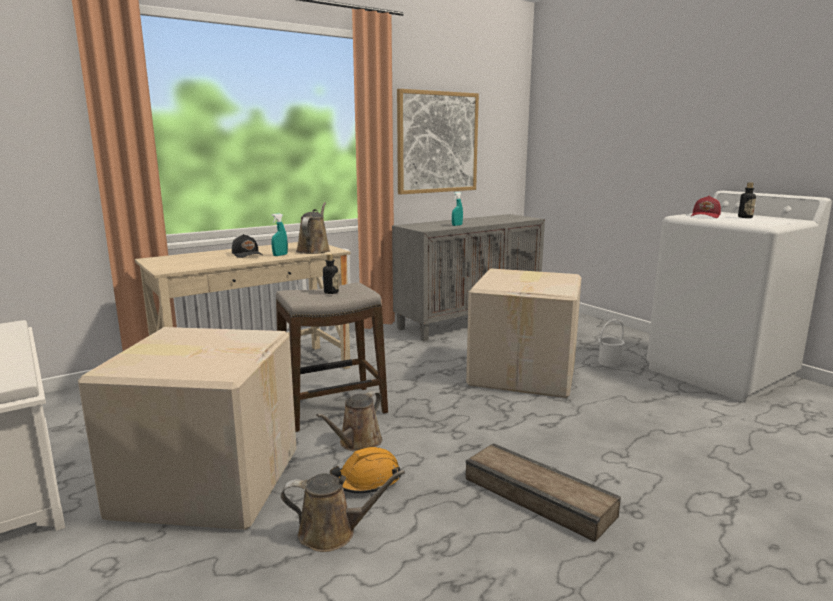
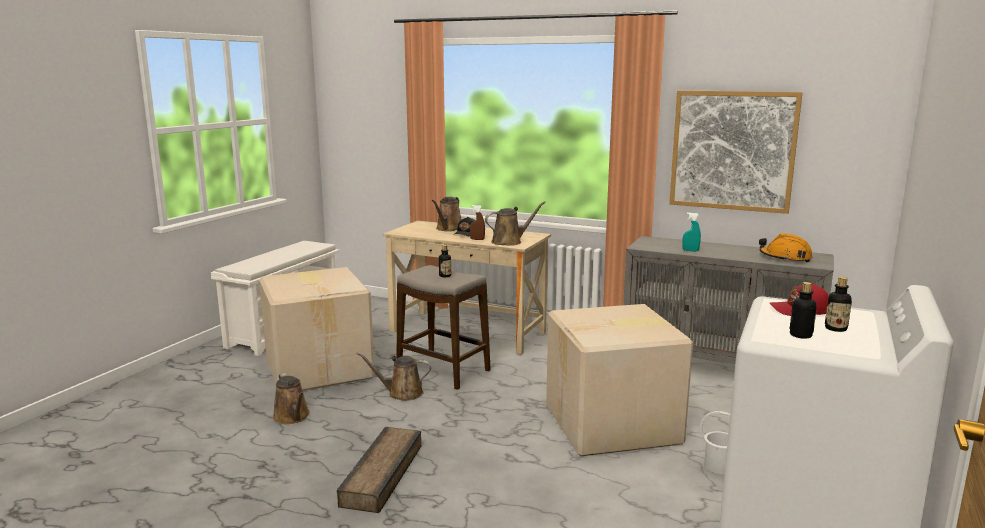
camera: 60 degrees right, 0 degrees up
turquoise spray bottle [271,213,288,256] -> brown spray bottle [470,205,485,240]
orange hard hat [330,447,401,493] -> orange hard hat moved to [759,233,812,262]
none -> brown watering can [432,197,462,231]
none -> bottle [790,282,817,339]

